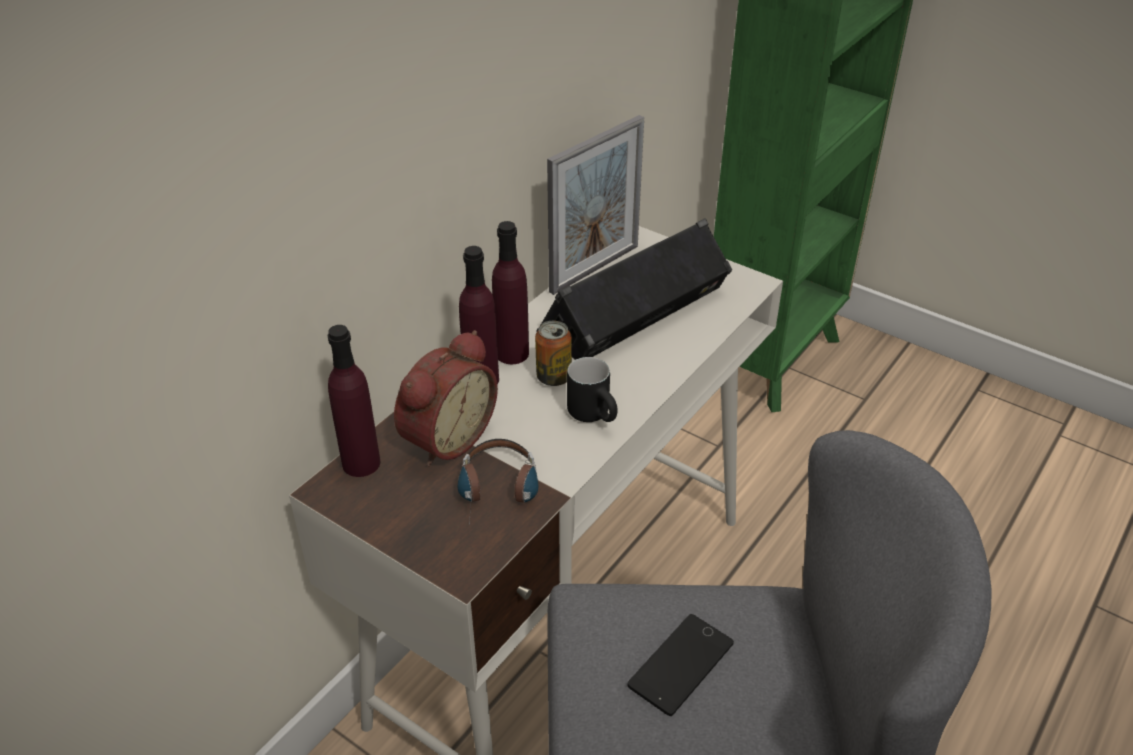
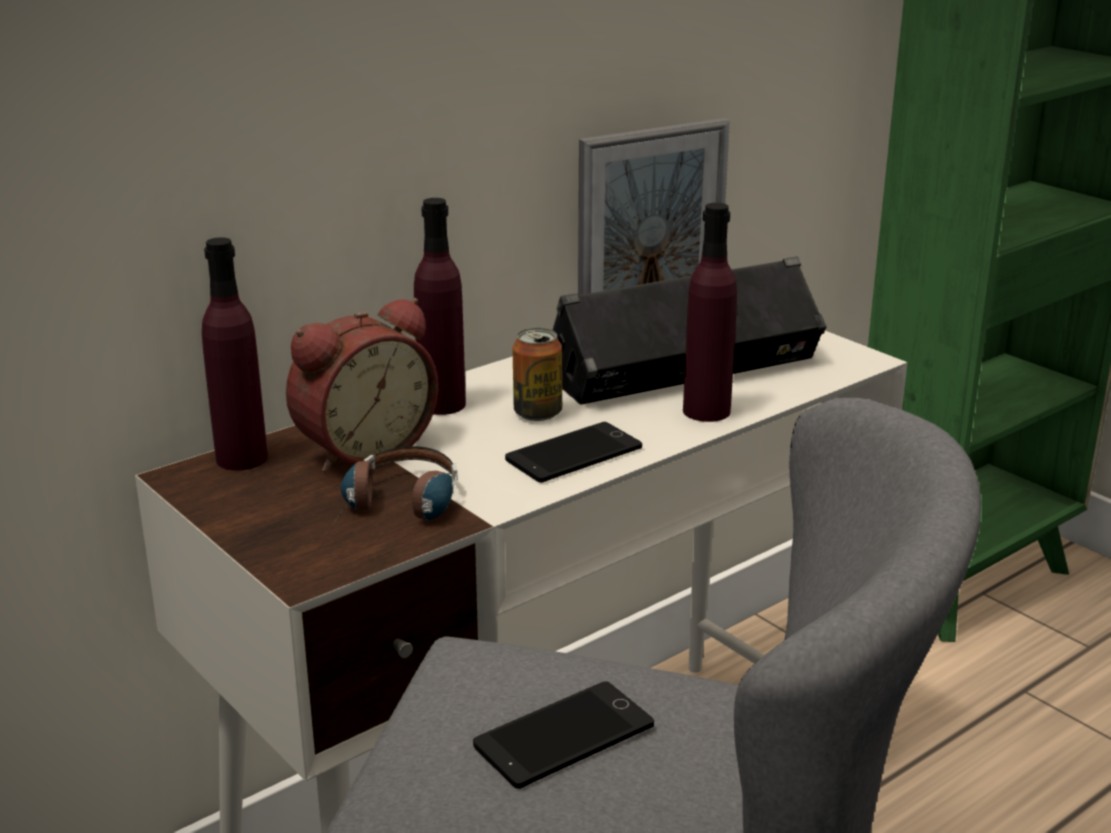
camera: 15 degrees right, 15 degrees down
purple bottle [492,221,529,364] -> purple bottle moved to [683,203,737,422]
black mug [567,357,618,422] -> phone [505,422,642,483]

